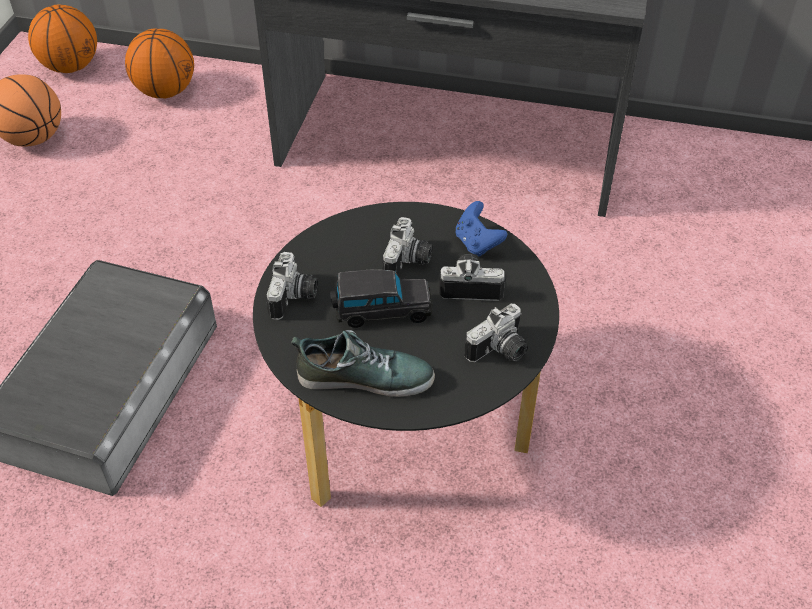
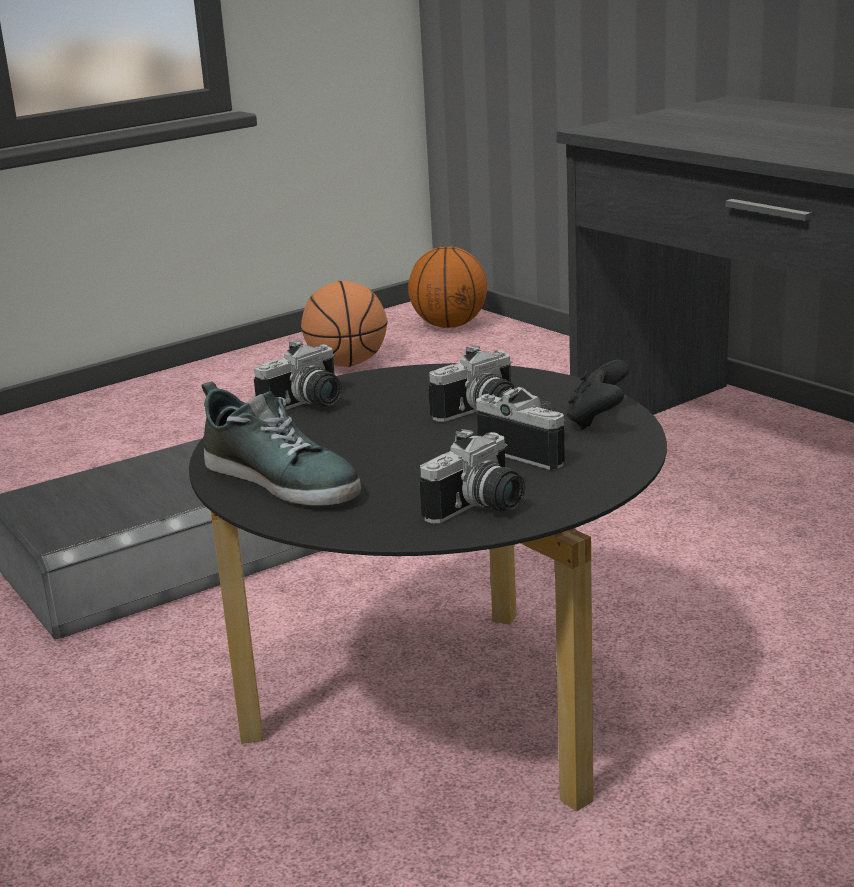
camera: 40 degrees right, 25 degrees down
basketball [125,29,194,98] -> none
black toy car [330,269,433,328] -> none
blue game controller [455,201,507,257] -> black game controller [567,360,630,430]
camera [464,304,528,362] -> camera turned 45 degrees counterclockwise [419,429,525,524]

